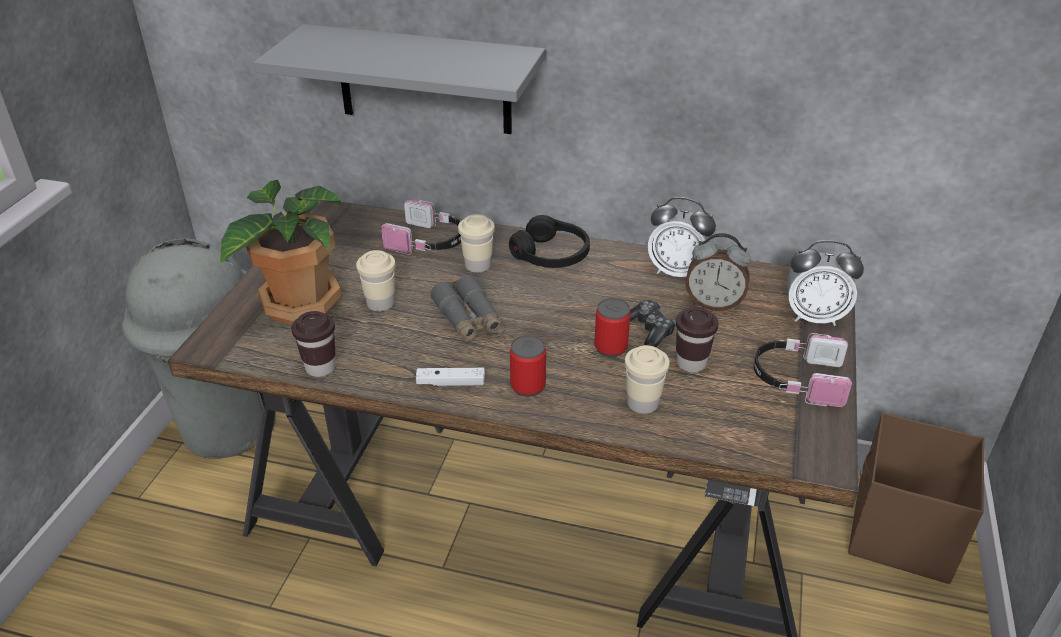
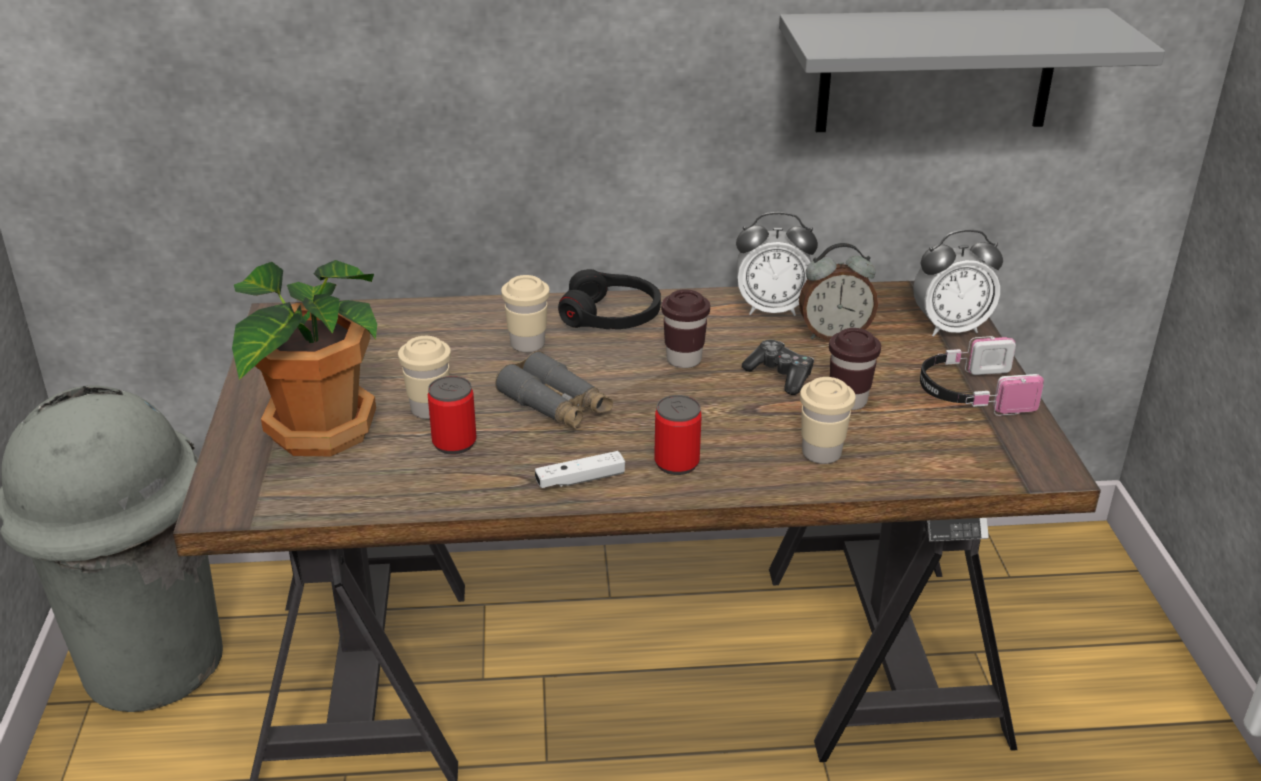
camera: 20 degrees left, 5 degrees down
grey shelf [254,24,545,134] -> grey shelf moved to [779,8,1165,132]
brown cup [291,311,336,377] -> brown cup moved to [661,289,710,368]
headphones [381,200,461,255] -> none
can [594,298,631,357] -> can moved to [428,376,477,454]
brown storage box [848,412,985,584] -> none

